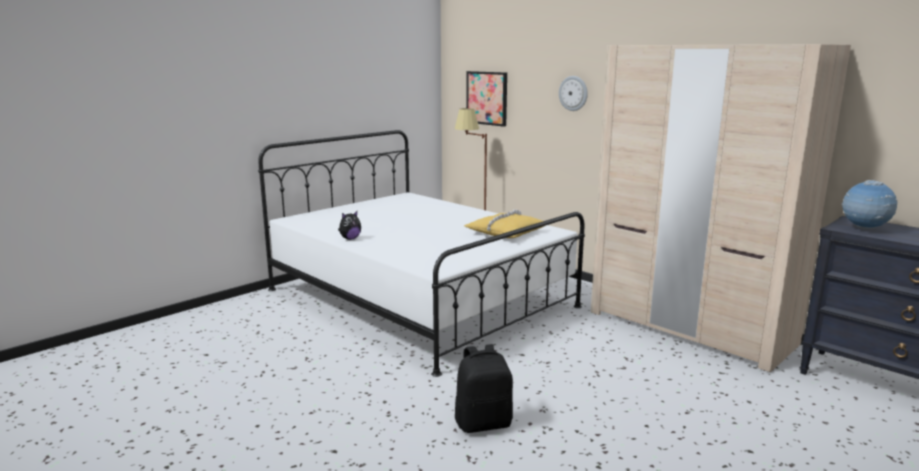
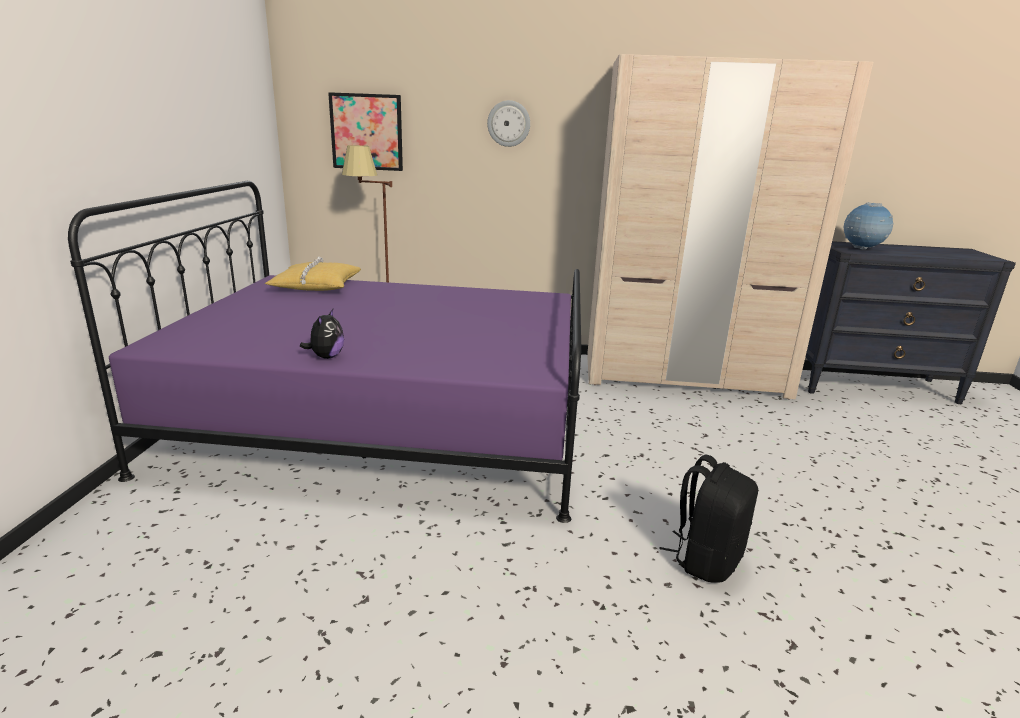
camera: 40 degrees left, 5 degrees up
white bed [258,130,585,377] -> purple bed [68,181,581,523]
yellow pillow [464,210,546,238] -> yellow pillow moved to [265,257,361,291]

